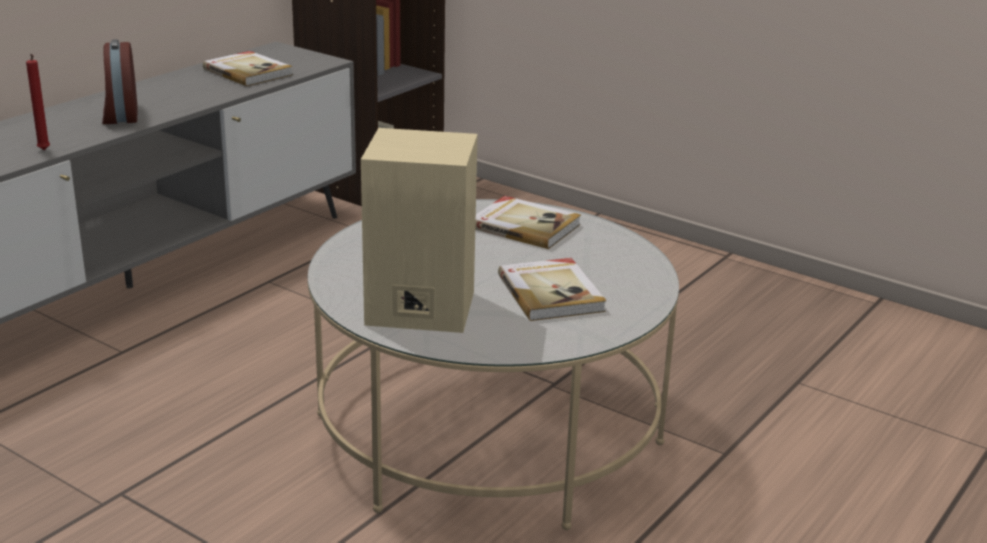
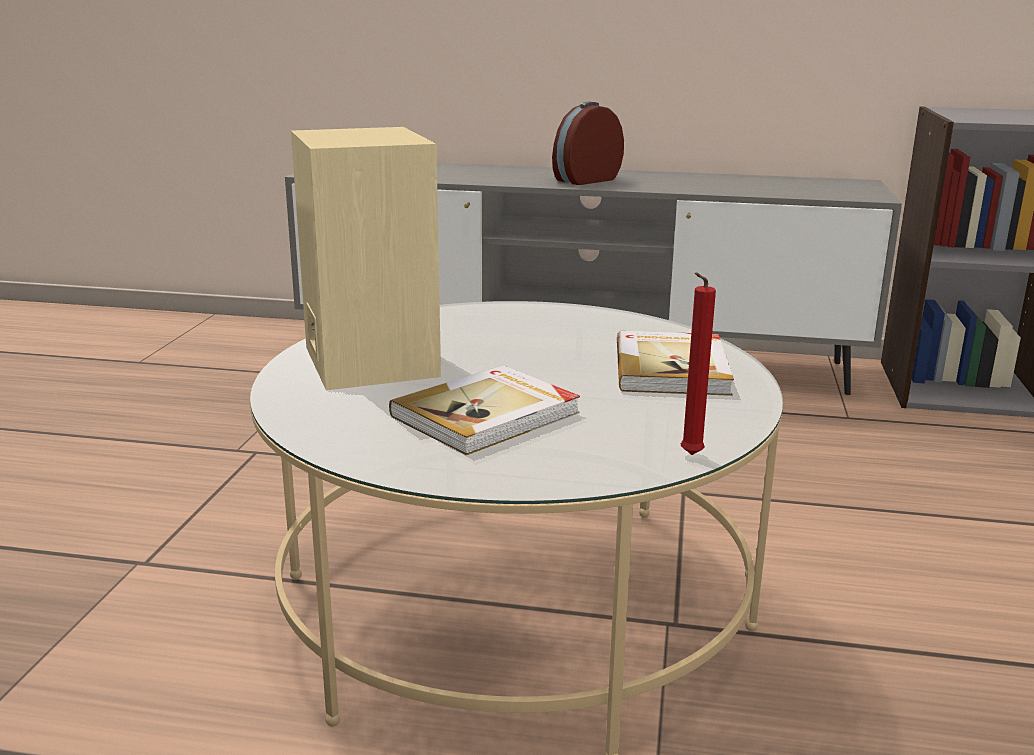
camera: 65 degrees right, 5 degrees down
red candle [26,54,50,150] -> red candle moved to [681,272,716,455]
book [203,51,293,86] -> none

